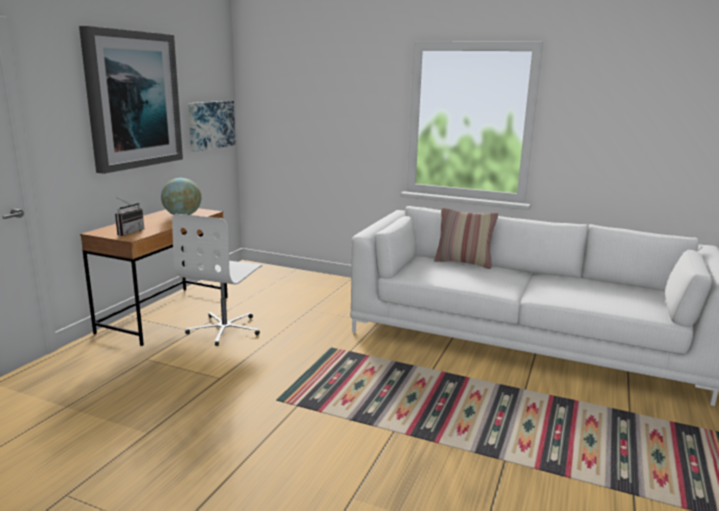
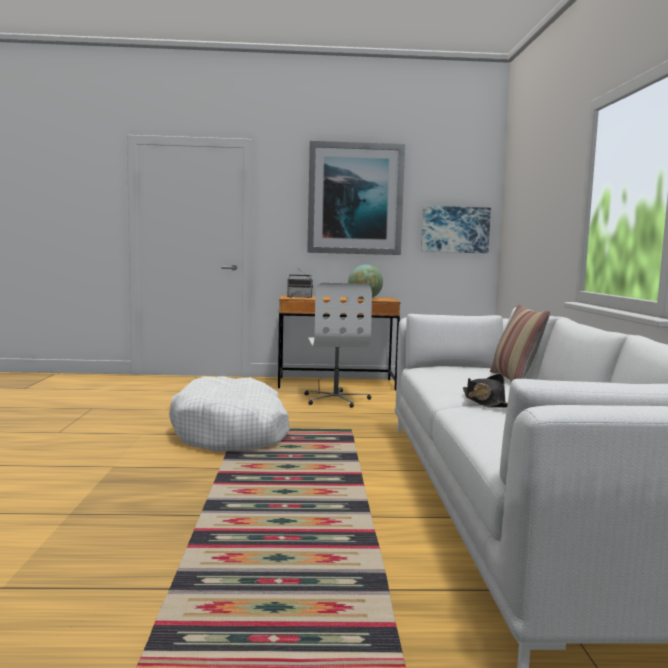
camera: 65 degrees right, 10 degrees down
white office chair [172,214,262,346] -> white office chair turned 90 degrees counterclockwise [304,283,372,408]
none -> white dog bed [169,376,290,452]
none -> black hat [463,374,508,408]

